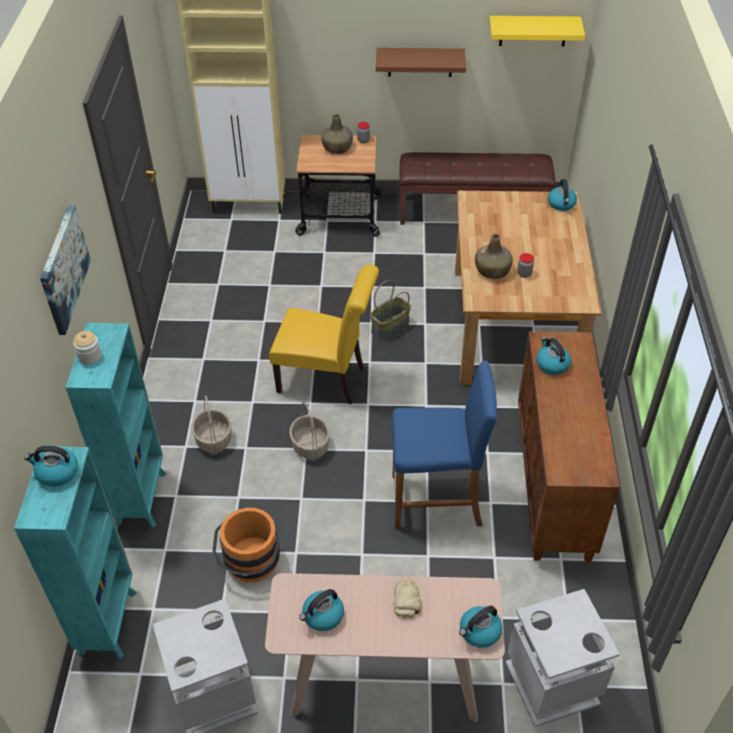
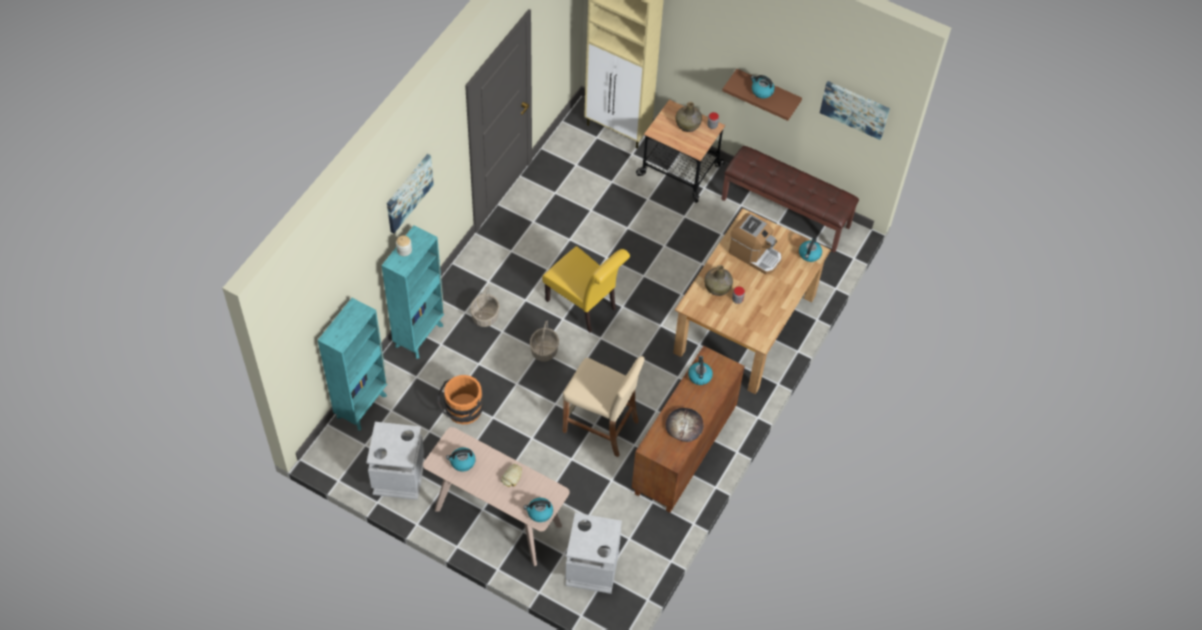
camera: 25 degrees right, 10 degrees up
kettle [24,446,78,487] -> kettle moved to [751,75,775,98]
basket [370,280,411,340] -> none
blue stool [392,360,497,529] -> beige stool [563,356,644,457]
yellow shelf [489,16,585,47] -> picture [820,81,890,140]
none -> bread [665,408,704,442]
none -> coffee machine [729,213,782,275]

